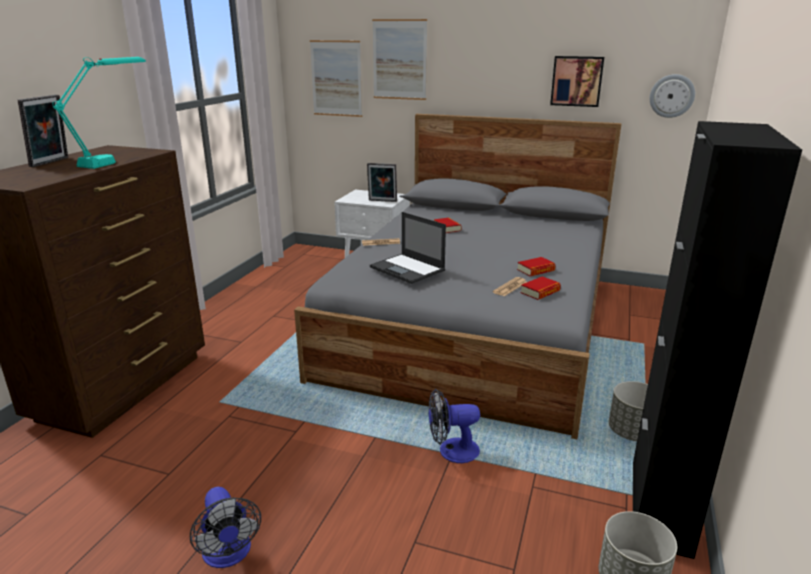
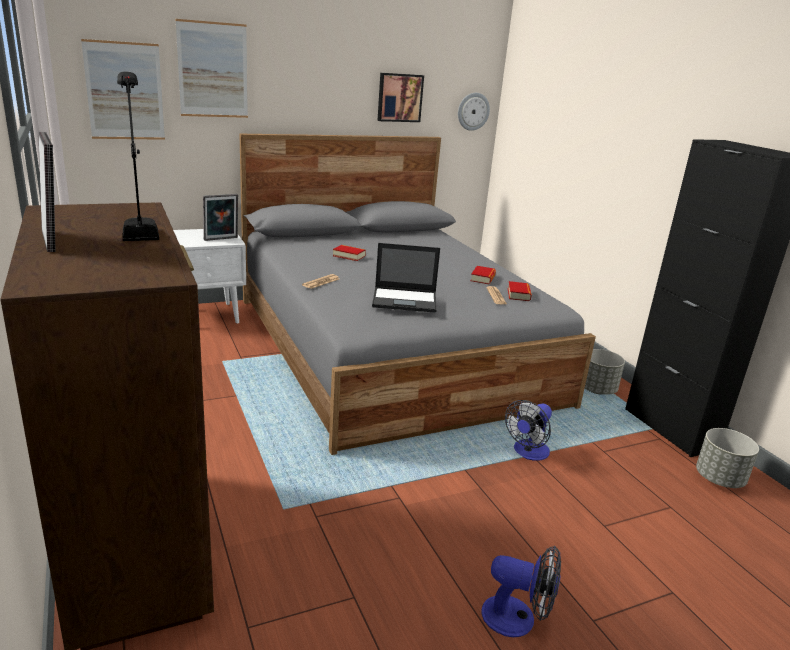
camera: 45 degrees left, 0 degrees up
turquoise table lamp [53,57,146,169] -> black table lamp [117,72,159,241]

